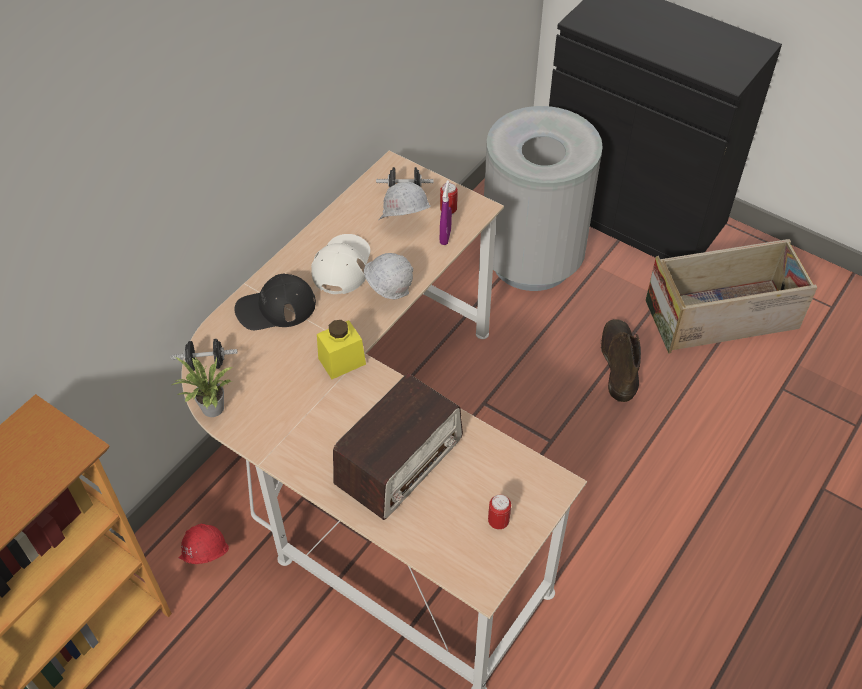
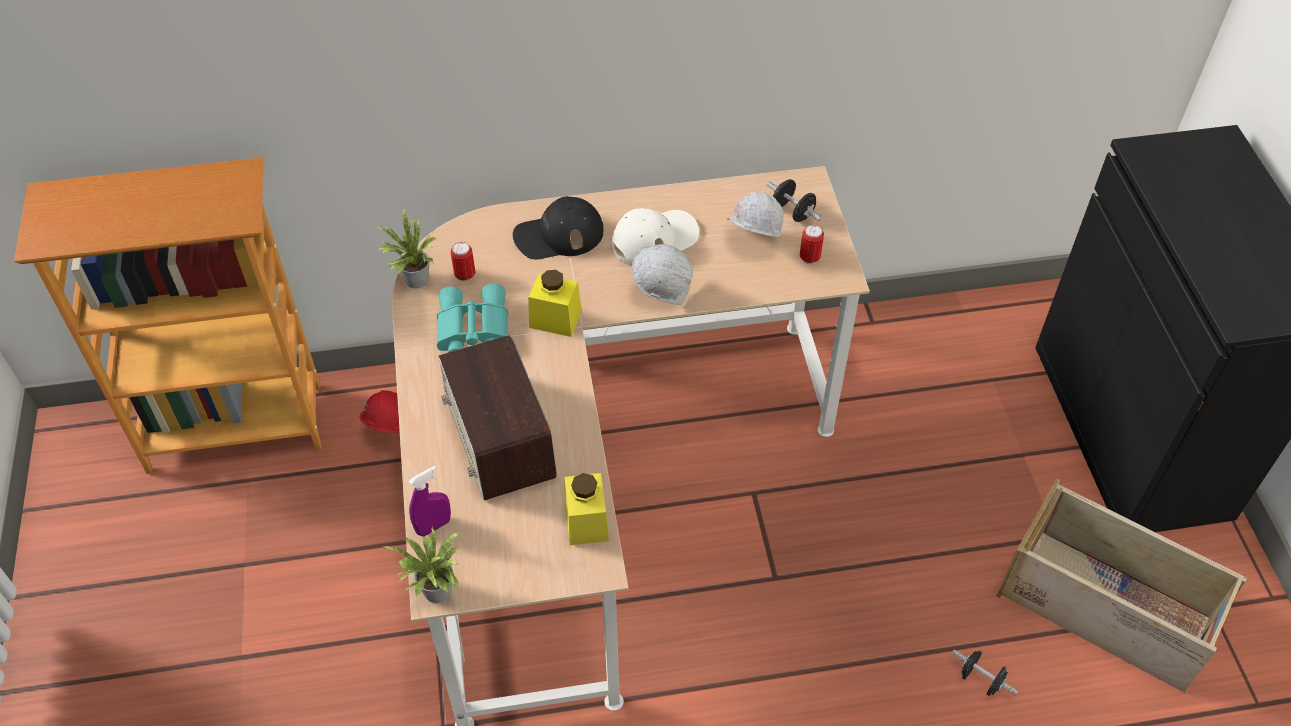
camera: 45 degrees right, 0 degrees up
black dumbbell [171,339,238,371] -> black dumbbell moved to [952,650,1018,696]
black cap [234,274,316,330] -> black cap turned 45 degrees counterclockwise [513,196,603,259]
radio [333,374,463,520] -> radio turned 75 degrees clockwise [439,335,556,500]
purple spray bottle [440,180,452,245] -> purple spray bottle moved to [409,466,451,536]
grey trash can [484,106,603,291] -> none
can [488,494,511,530] -> can moved to [450,242,475,282]
brown boot [601,319,641,402] -> none
none -> potted plant [384,527,460,603]
none -> turquoise binoculars [437,284,508,353]
none -> yellow jar [565,473,609,545]

